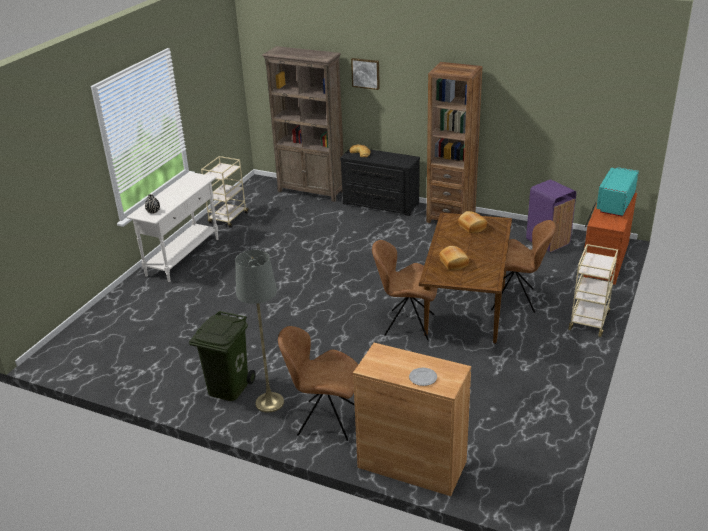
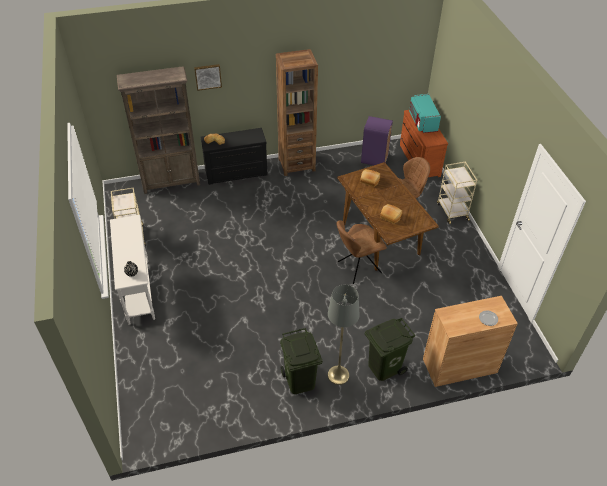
camera: 40 degrees left, 15 degrees up
brown chair [278,326,358,441] -> green trash can [364,318,416,381]

